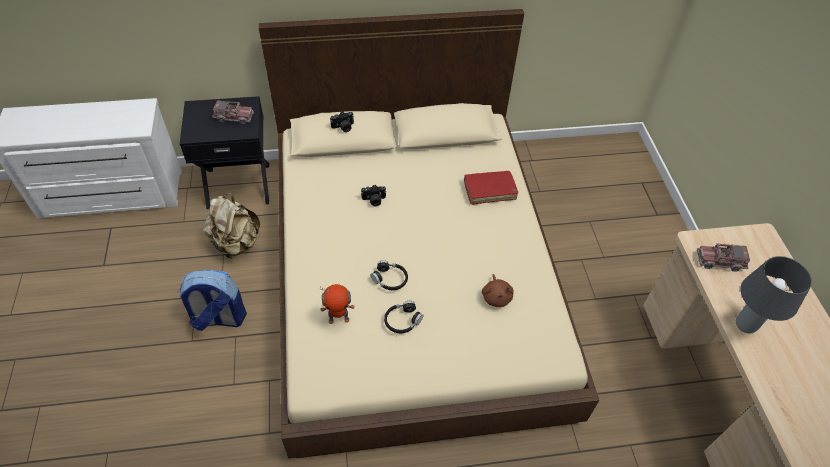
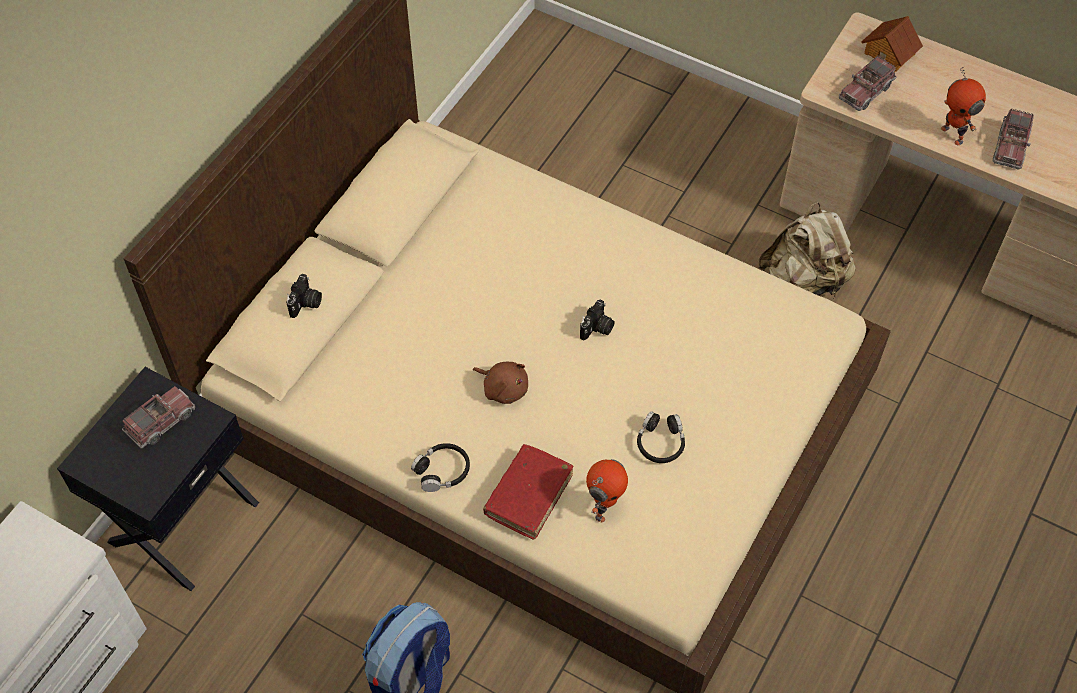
camera: 50 degrees left, 5 degrees up
beige backpack [203,193,260,258] -> beige backpack moved to [759,201,856,298]
camera [361,185,386,206] -> camera moved to [580,299,615,340]
black headphones [370,260,408,290] -> black headphones moved to [411,443,470,492]
red book [464,171,518,205] -> red book moved to [483,444,573,540]
brown plush toy [482,274,514,307] -> brown plush toy moved to [473,362,528,404]
grey table lamp [736,256,812,333] -> toy robot [941,67,986,145]
none -> toy house [861,16,923,72]
none -> toy truck [993,109,1034,170]

